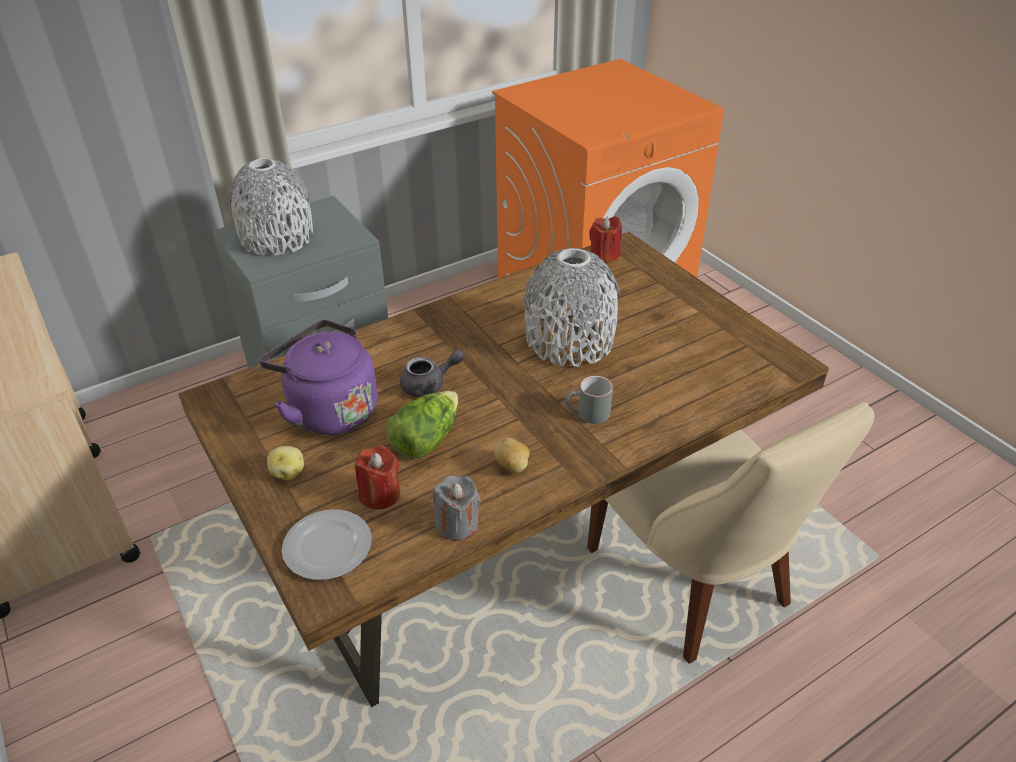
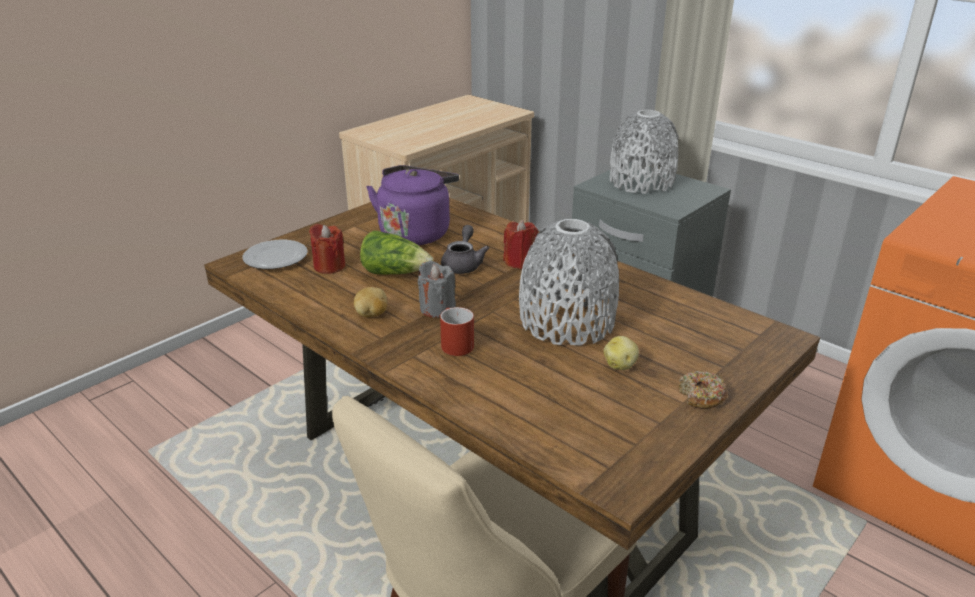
camera: 75 degrees right, 10 degrees down
potato [267,446,304,480] -> potato moved to [604,336,639,370]
grey teapot [400,349,464,397] -> grey teapot turned 135 degrees counterclockwise [441,225,489,274]
grey candle [433,475,481,541] -> grey candle moved to [418,261,456,318]
grey mug [565,376,613,424] -> red mug [440,307,474,356]
red candle [589,216,622,263] -> red candle moved to [503,220,538,269]
none -> donut [678,371,728,409]

